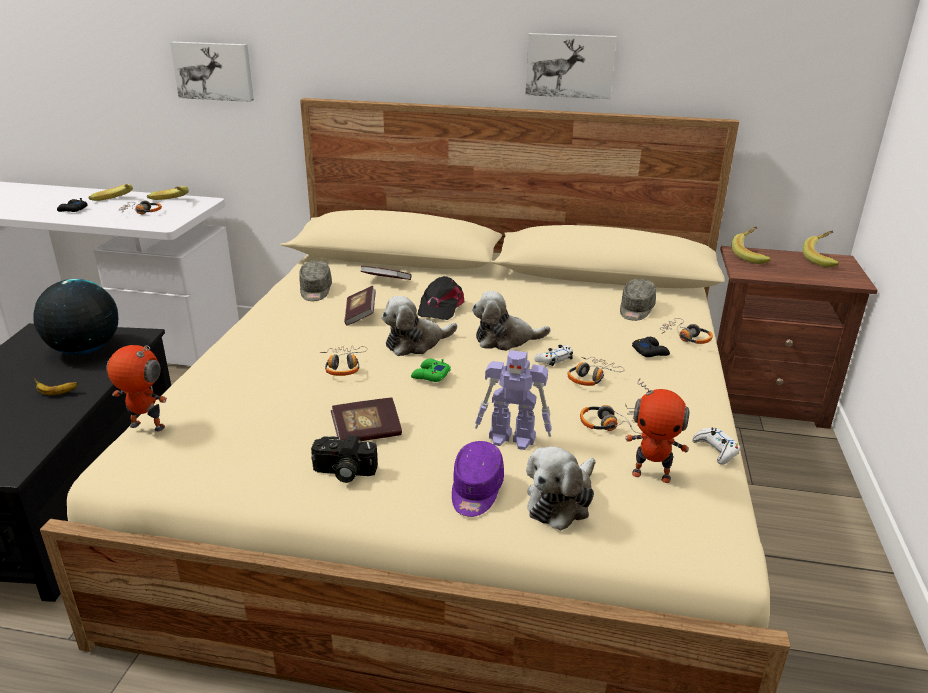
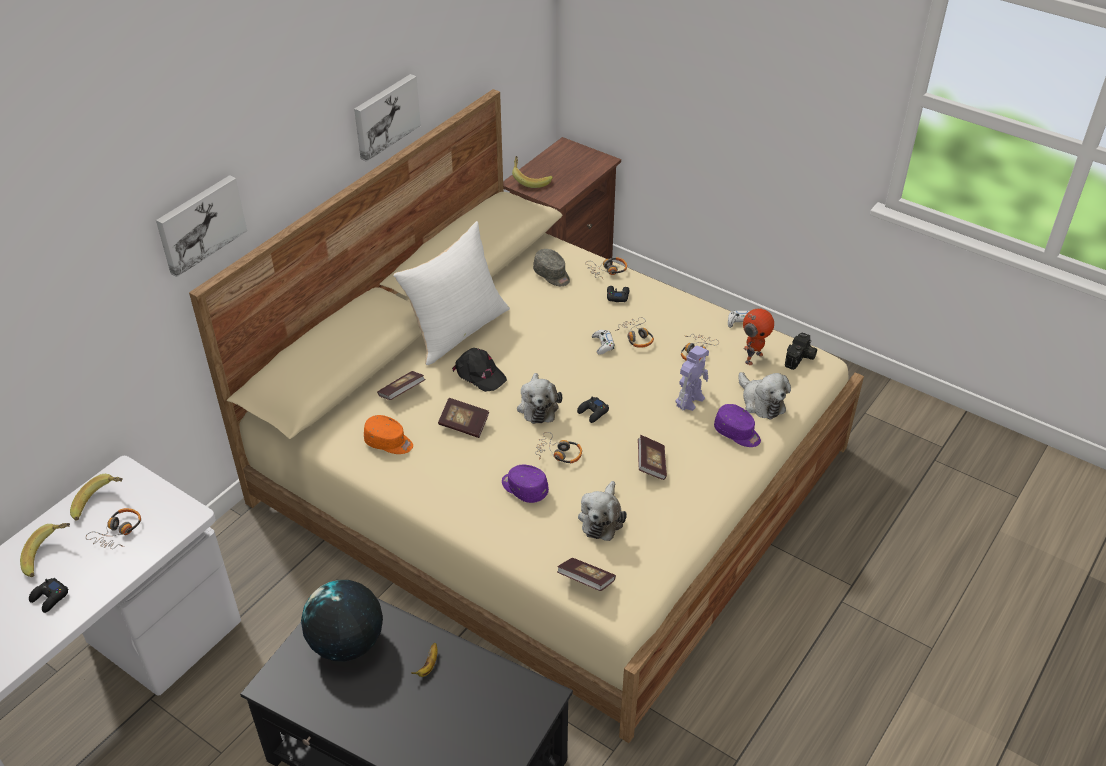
camera: 65 degrees left, 15 degrees up
toy robot [106,345,167,431] -> book [557,558,616,591]
picture [170,42,254,102] -> picture moved to [156,175,247,277]
grey cap [299,261,332,301] -> orange cap [364,415,413,454]
camera [311,435,378,483] -> camera moved to [785,333,817,370]
green game controller [411,359,451,382] -> black game controller [577,396,609,423]
plush toy [472,291,550,351] -> plush toy moved to [578,481,627,541]
banana [802,231,839,267] -> none
none -> white pillow [393,221,510,365]
none -> purple cap [502,465,549,503]

